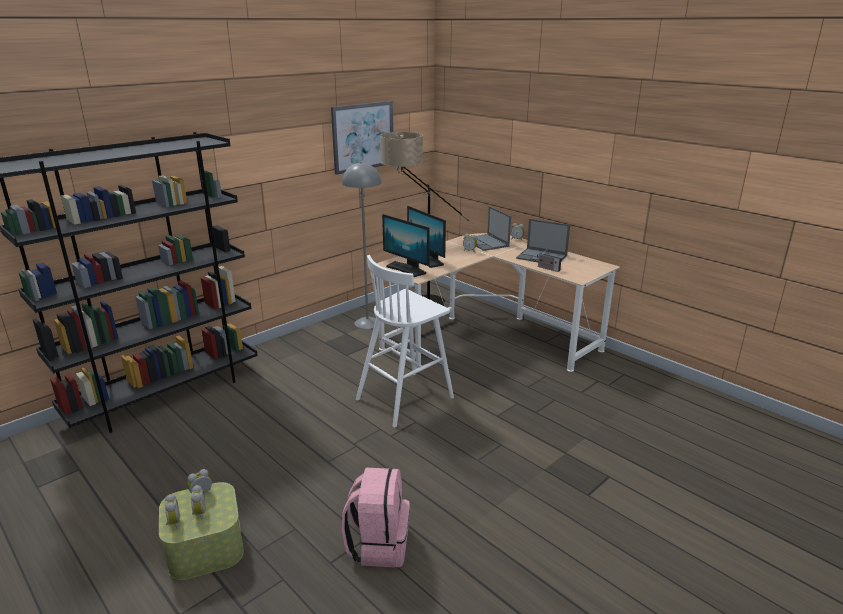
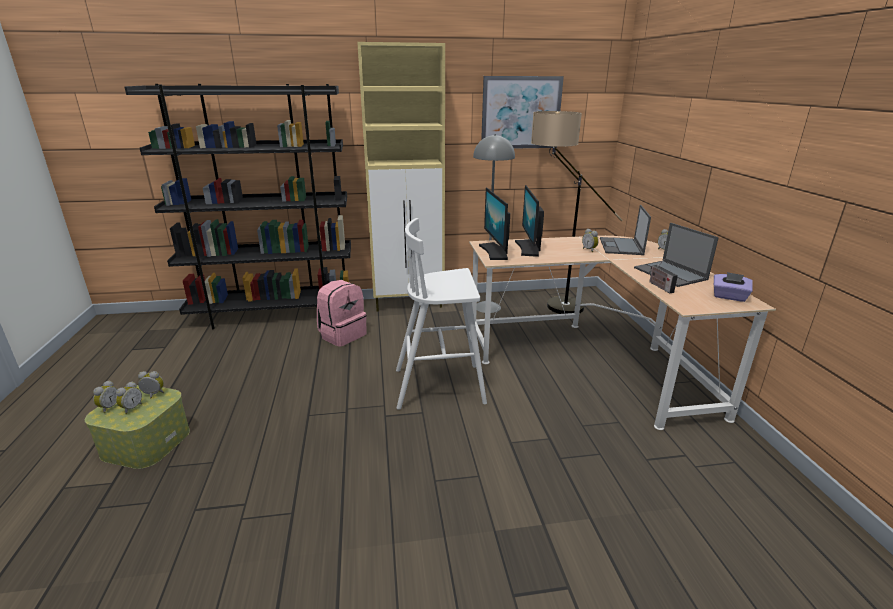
camera: 35 degrees right, 0 degrees up
pink backpack [342,468,410,567] -> pink backpack moved to [317,280,367,347]
none -> beige cabinet [357,42,445,312]
none -> purple tissue box [714,272,752,302]

